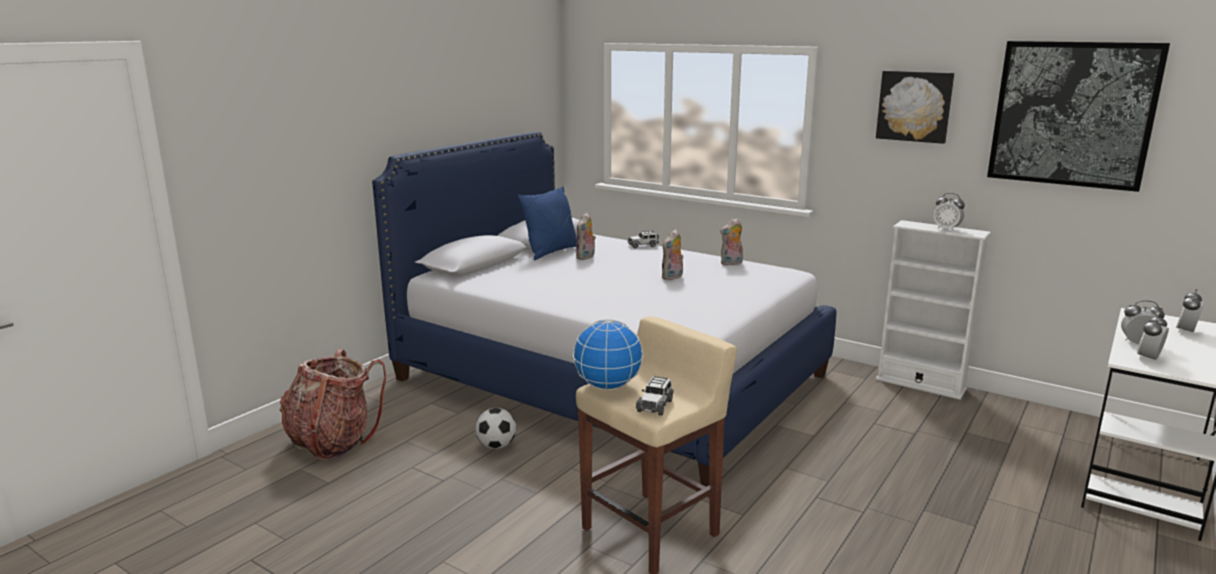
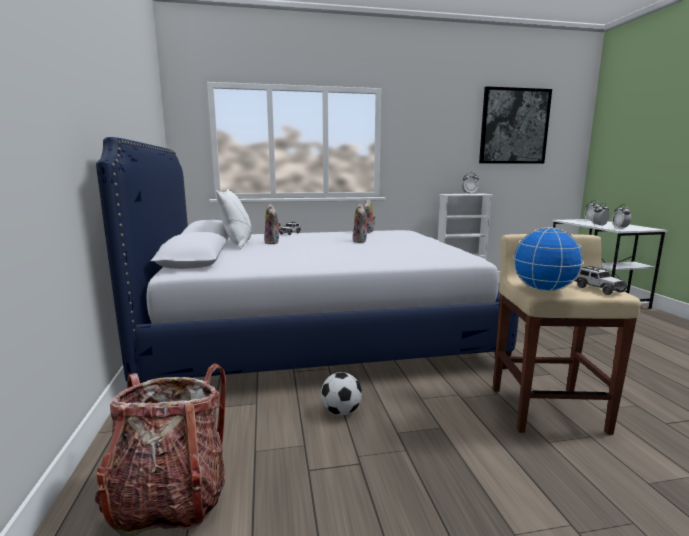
camera: 45 degrees left, 5 degrees down
blue pillow [518,186,577,260] -> white pillow [216,189,252,249]
picture [876,71,954,144] -> none

